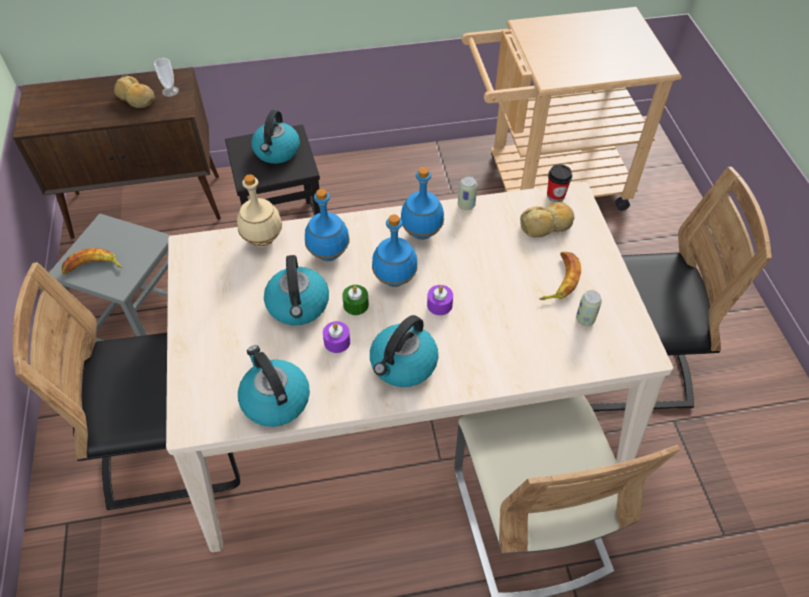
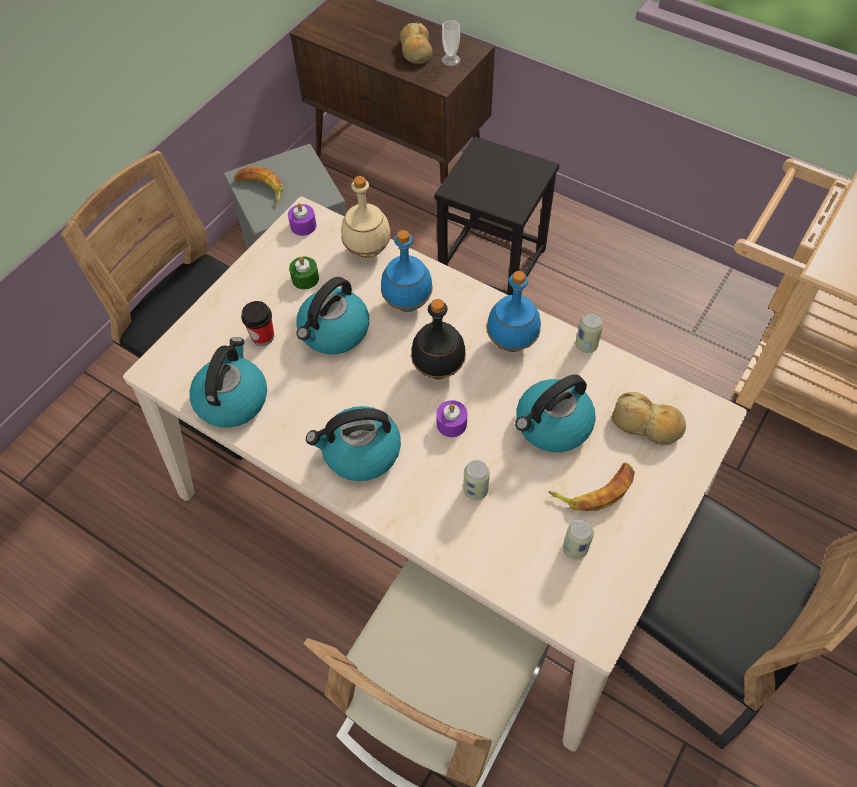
camera: 45 degrees right, 5 degrees up
kettle [251,110,300,164] -> kettle moved to [515,375,596,452]
purple candle [323,321,350,353] -> purple candle moved to [288,203,316,236]
green candle [342,285,369,315] -> green candle moved to [289,257,319,289]
blue bottle [372,215,418,287] -> black bottle [411,299,466,380]
cup [547,164,572,202] -> cup moved to [241,301,274,346]
none -> can [463,460,490,500]

